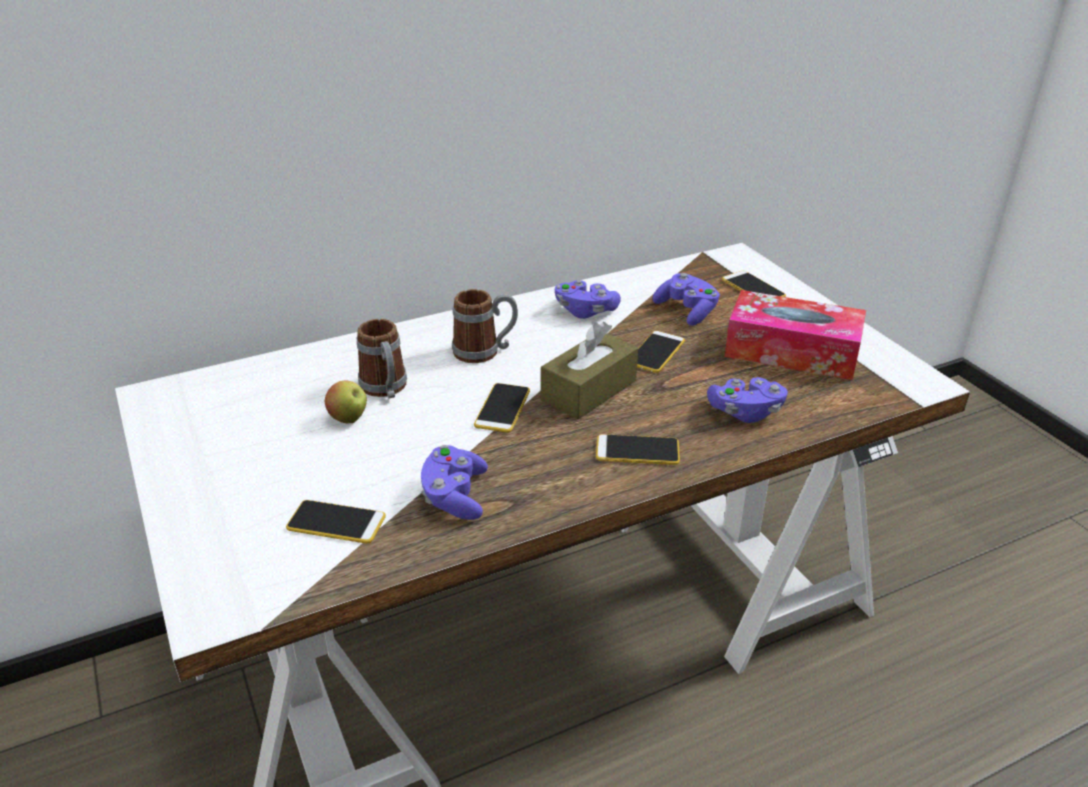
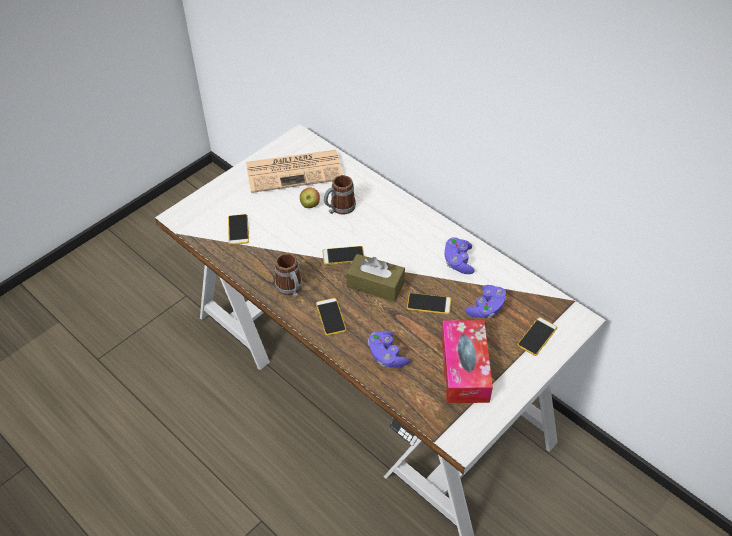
camera: 70 degrees right, 15 degrees up
purple game controller [421,445,488,520] -> none
mug [452,289,518,363] -> mug moved to [275,253,303,297]
none -> newspaper [246,150,343,193]

